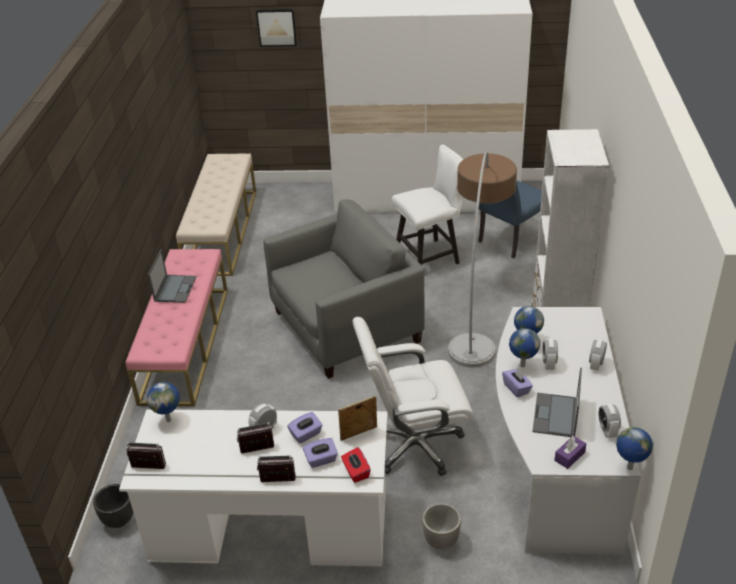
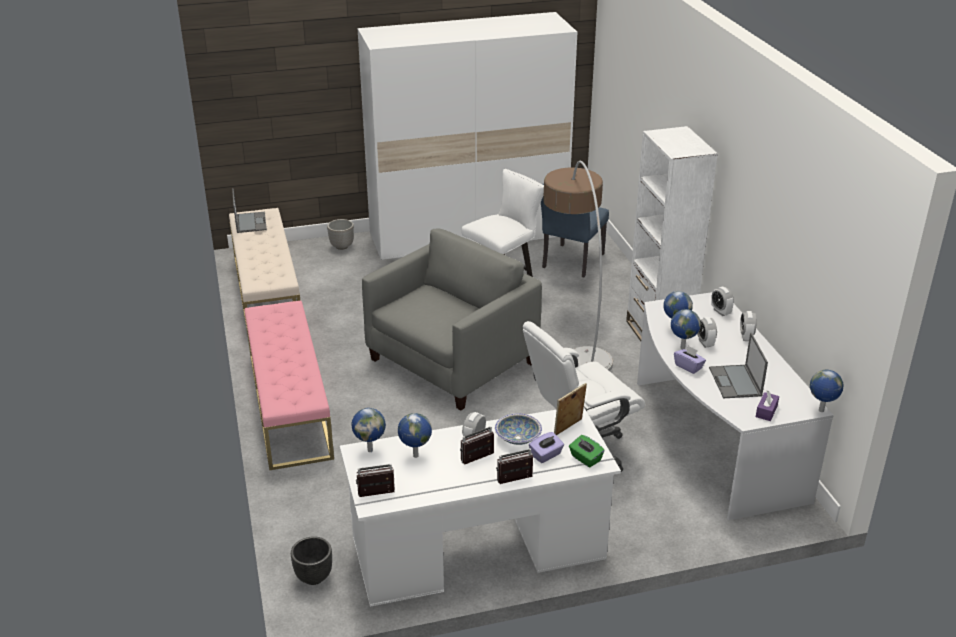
camera: 20 degrees left, 5 degrees down
laptop [148,249,196,303] -> laptop moved to [232,188,267,233]
picture [256,9,297,47] -> none
purple tissue box [288,412,323,443] -> bowl [495,413,542,445]
red tissue box [341,447,371,483] -> green tissue box [569,435,605,467]
planter [422,503,461,550] -> planter moved to [327,219,354,250]
alarm clock [598,404,621,438] -> alarm clock moved to [711,287,734,316]
none -> globe [398,413,432,458]

